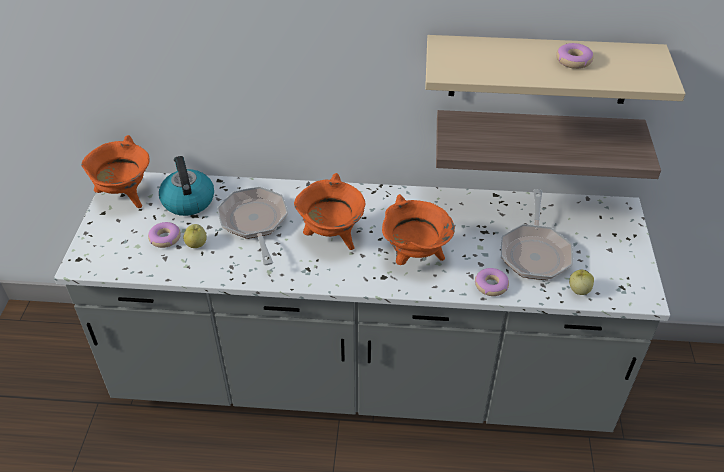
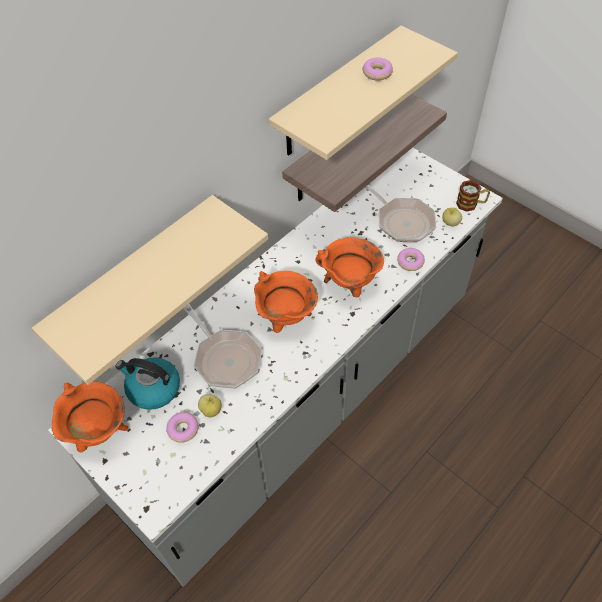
camera: 50 degrees left, 10 degrees up
frying pan [217,187,288,265] -> frying pan turned 150 degrees counterclockwise [183,304,262,388]
none -> beige shelf [32,195,268,385]
none -> mug [456,180,490,212]

